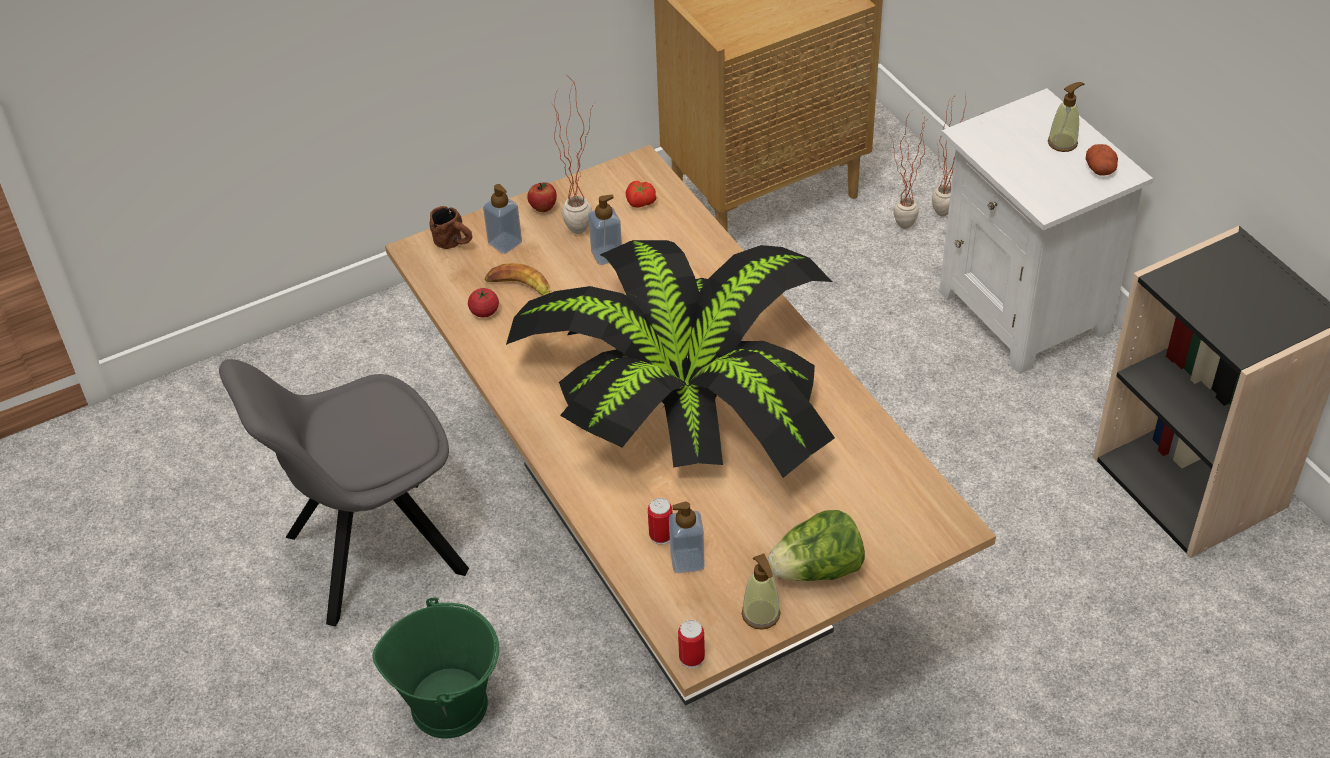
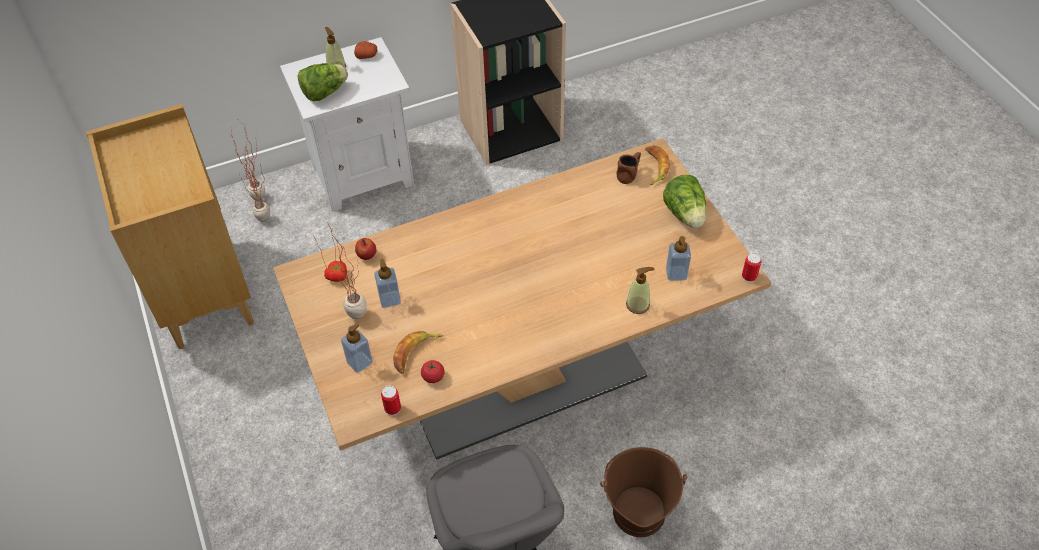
camera: 85 degrees left, 5 degrees up
green bucket [373,597,499,738] -> brown bucket [600,447,687,537]
brown mug [429,206,472,249] -> brown mug moved to [617,152,641,184]
potted plant [506,240,835,478] -> none
apple [527,182,557,212] -> apple moved to [355,238,376,260]
can [648,498,672,545] -> can moved to [381,386,401,416]
soap dispenser [742,554,781,630] -> soap dispenser moved to [626,267,655,314]
none -> lettuce [298,63,348,101]
none -> banana [645,145,670,185]

